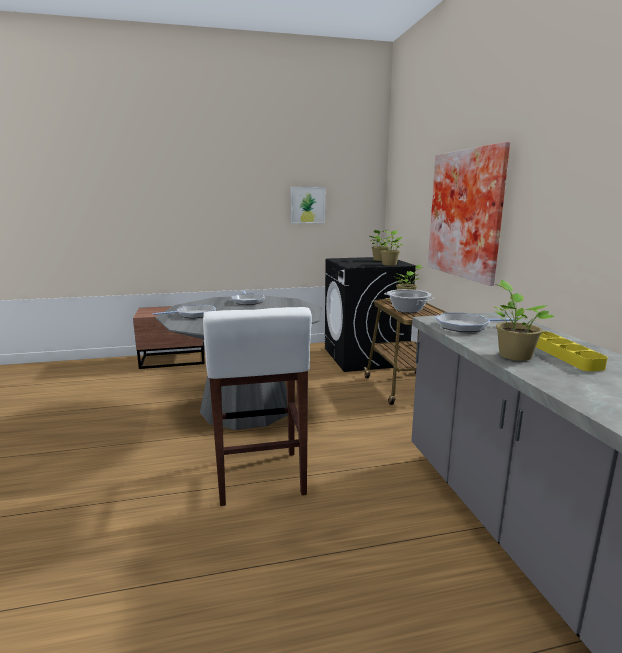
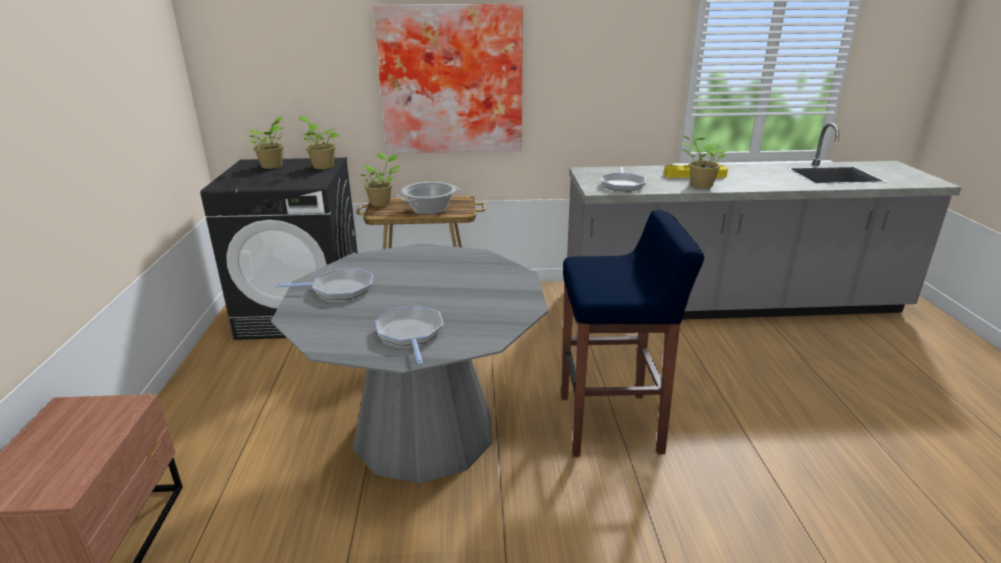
camera: 80 degrees left, 10 degrees up
white stool [203,307,312,506] -> blue stool [561,210,704,457]
picture [290,187,325,223] -> none

